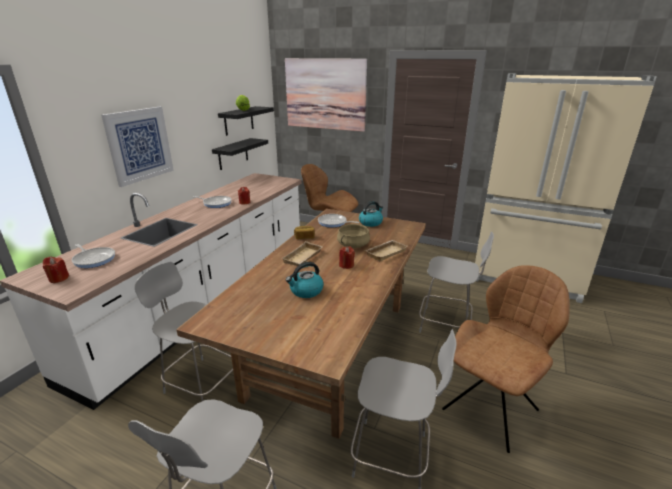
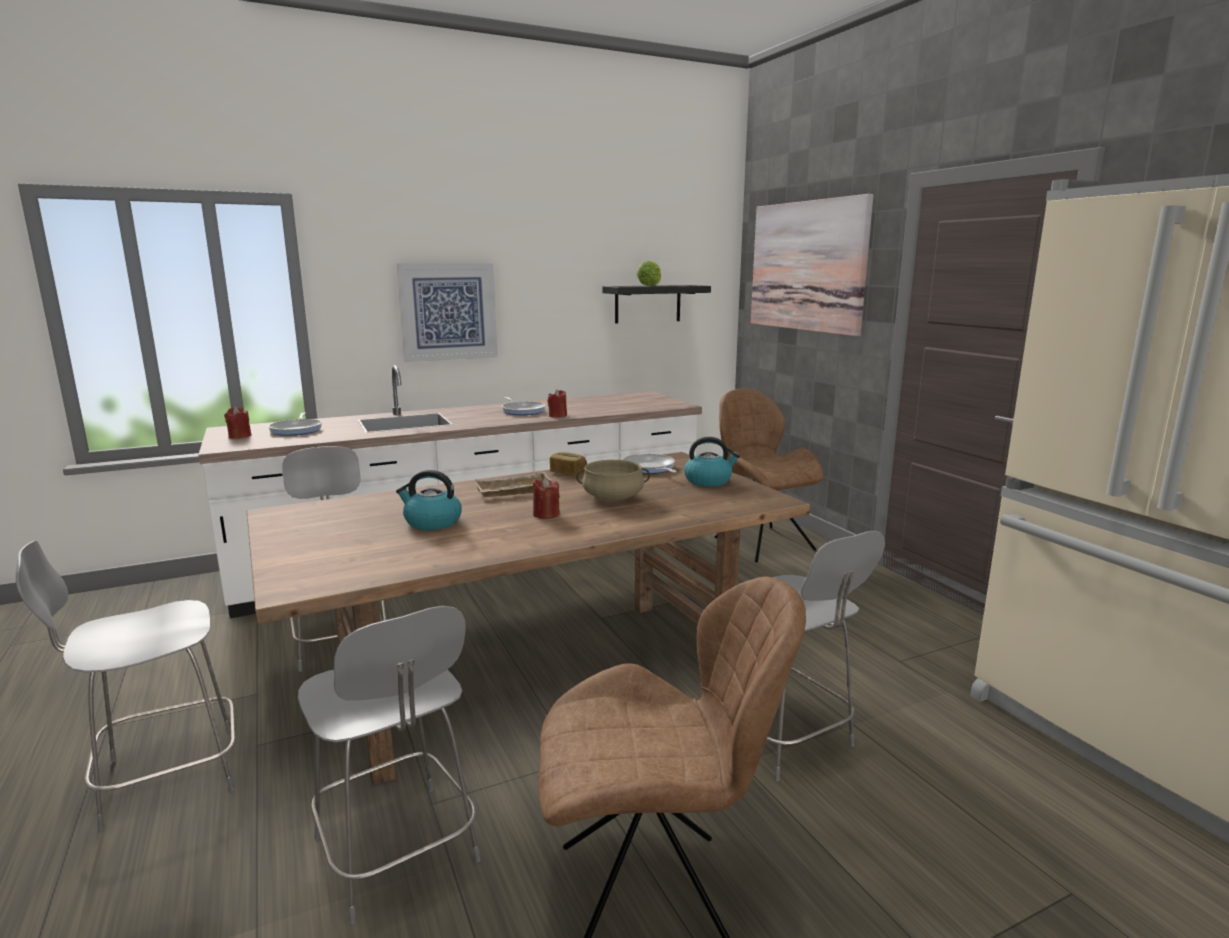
camera: 40 degrees right, 10 degrees down
black shelf [212,138,268,170] -> none
beige tray [364,240,407,261] -> none

